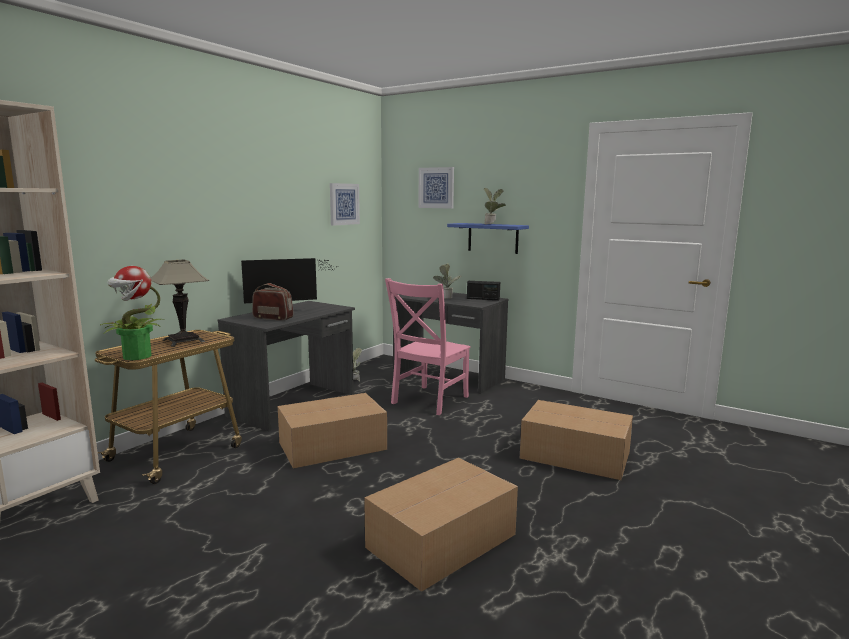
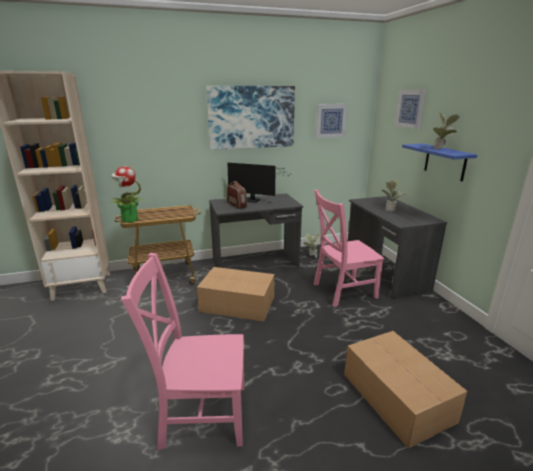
camera: 40 degrees right, 10 degrees up
table lamp [151,260,209,347] -> none
cardboard box [364,458,518,592] -> pink chair [121,253,244,450]
radio [467,281,500,300] -> none
none -> picture [206,86,295,150]

